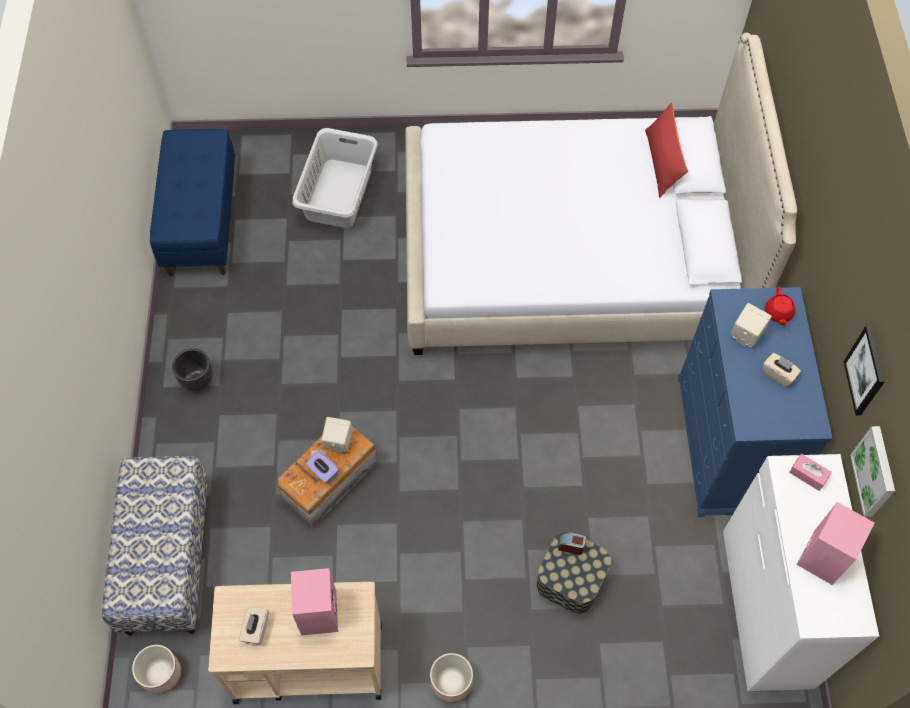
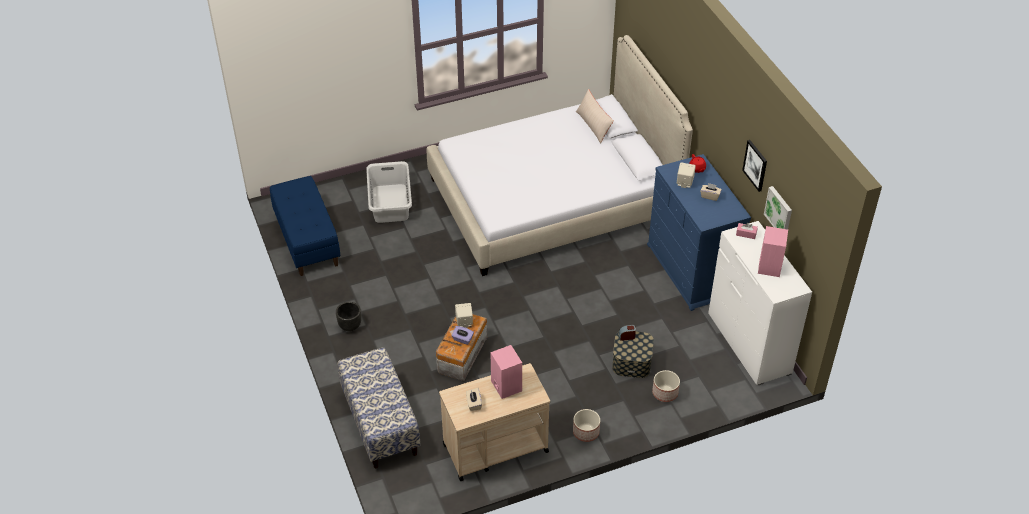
camera: 20 degrees left, 15 degrees down
planter [132,645,181,694] -> planter moved to [652,370,680,402]
red pillow [645,103,688,198] -> beige pillow [576,89,614,144]

